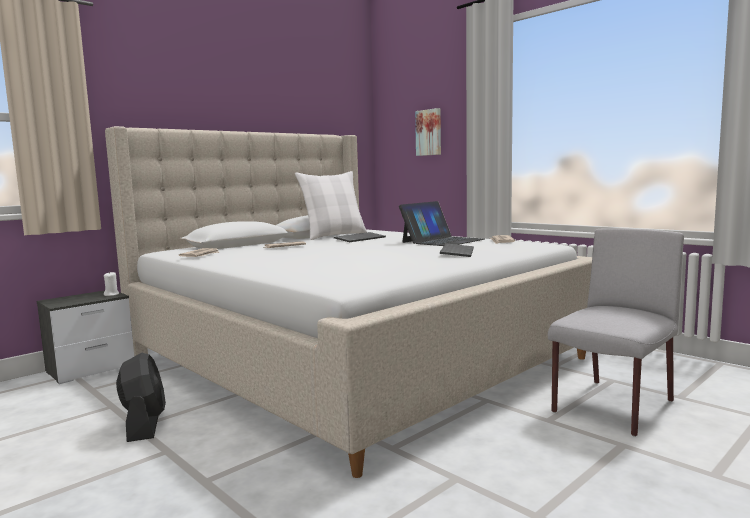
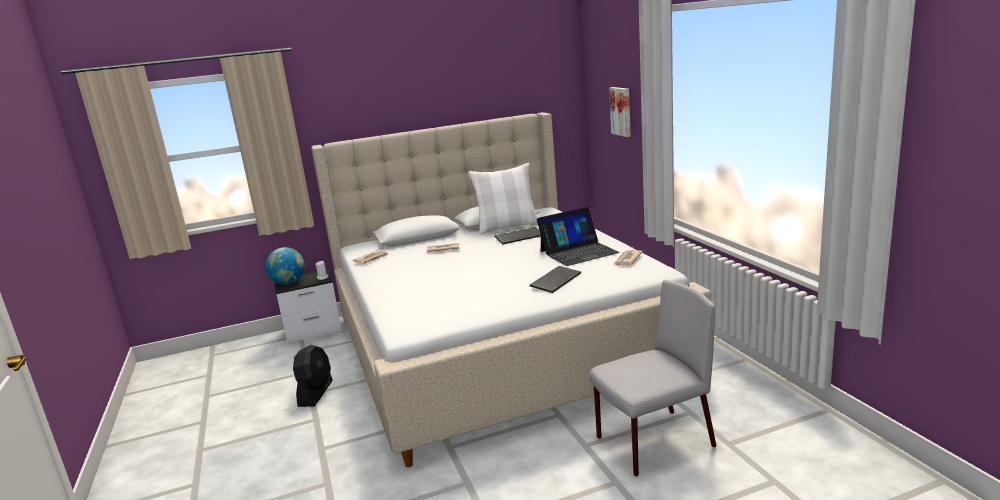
camera: 25 degrees right, 10 degrees up
none -> globe [266,247,305,285]

